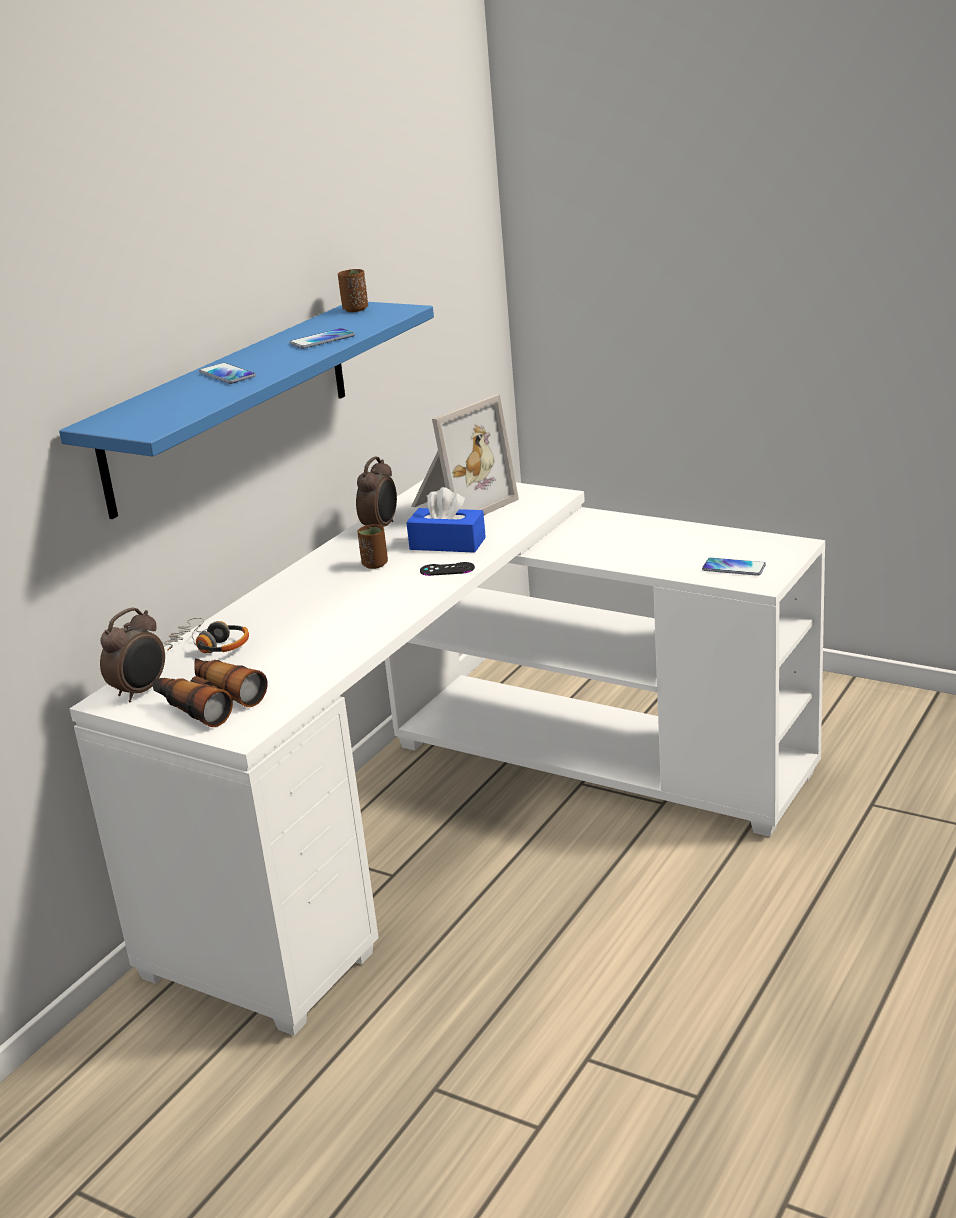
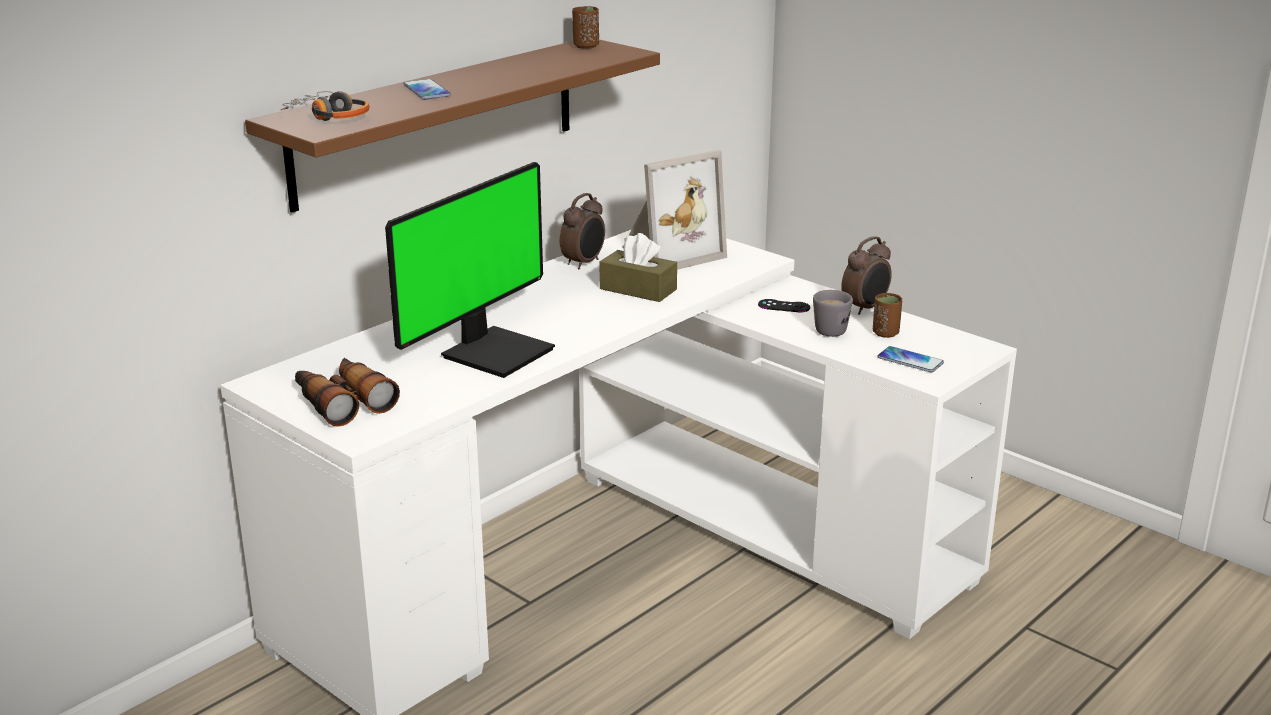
camera: 10 degrees right, 0 degrees up
blue shelf [59,302,434,519] -> brown shelf [245,40,660,212]
alarm clock [100,607,165,702] -> alarm clock moved to [841,236,892,315]
headphones [164,618,249,653] -> headphones moved to [281,91,369,121]
phone [289,328,355,349] -> none
brown cup [357,524,388,569] -> brown cup moved to [873,293,902,338]
blue tissue box [406,487,486,553] -> brown tissue box [600,233,677,302]
black game controller [420,562,475,576] -> black game controller moved to [758,299,810,312]
none -> monitor [385,162,555,378]
none -> grey mug [813,290,853,337]

